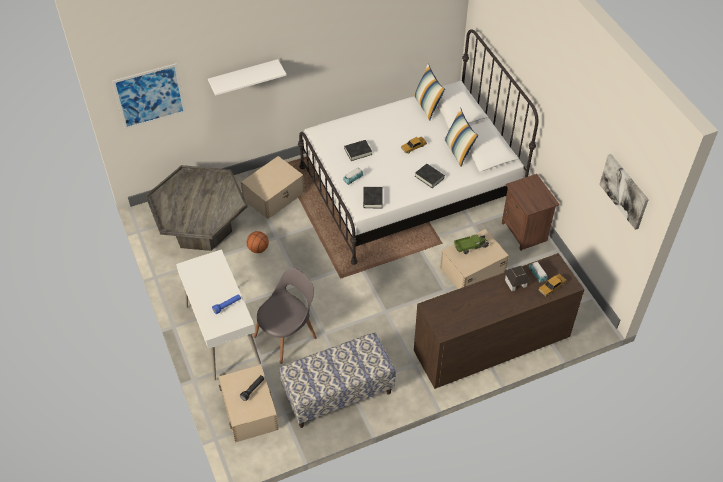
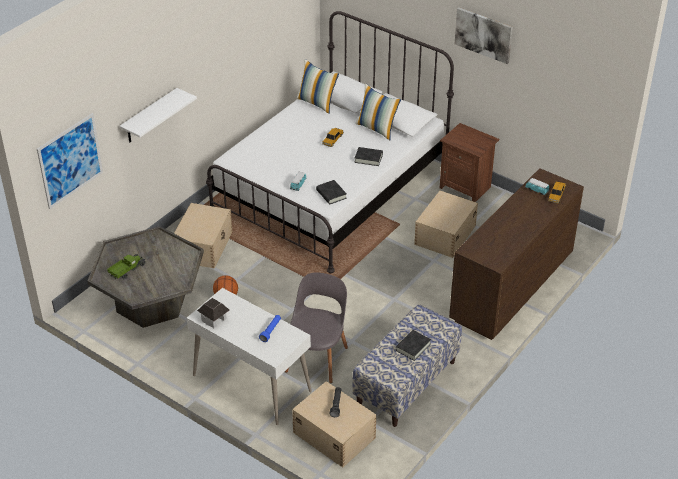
camera: 30 degrees left, 10 degrees down
black book [344,140,372,161] -> black book moved to [395,330,431,361]
toy truck [454,235,489,254] -> toy truck moved to [107,254,145,280]
toy house [504,266,531,291] -> toy house moved to [197,298,229,328]
picture [599,154,649,230] -> picture moved to [455,7,513,64]

